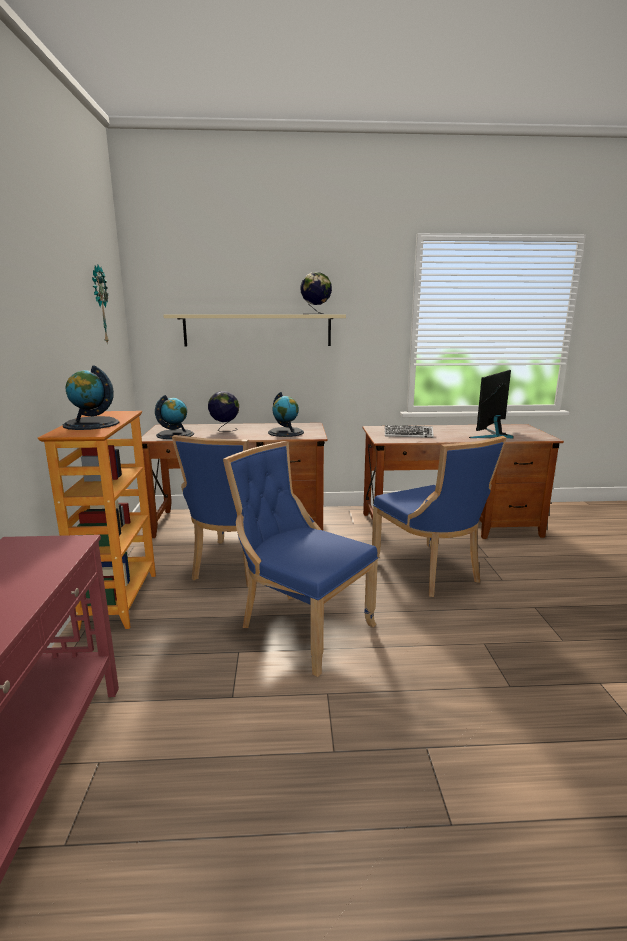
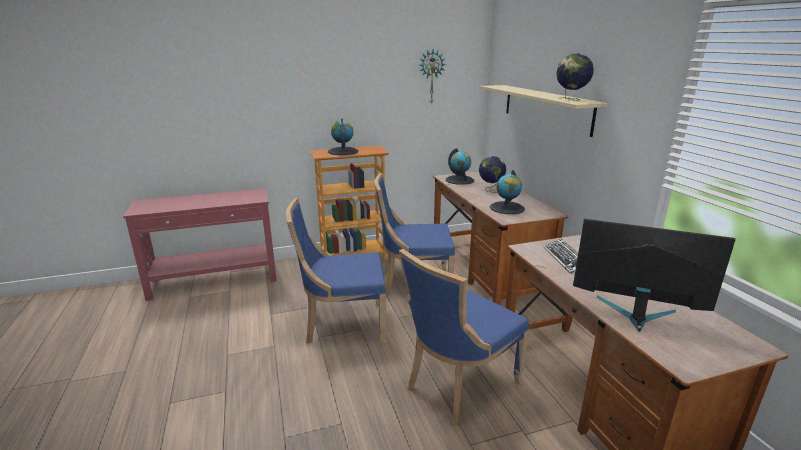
camera: 75 degrees right, 5 degrees up
blue chair [223,441,378,677] -> blue chair turned 120 degrees counterclockwise [286,198,387,344]

